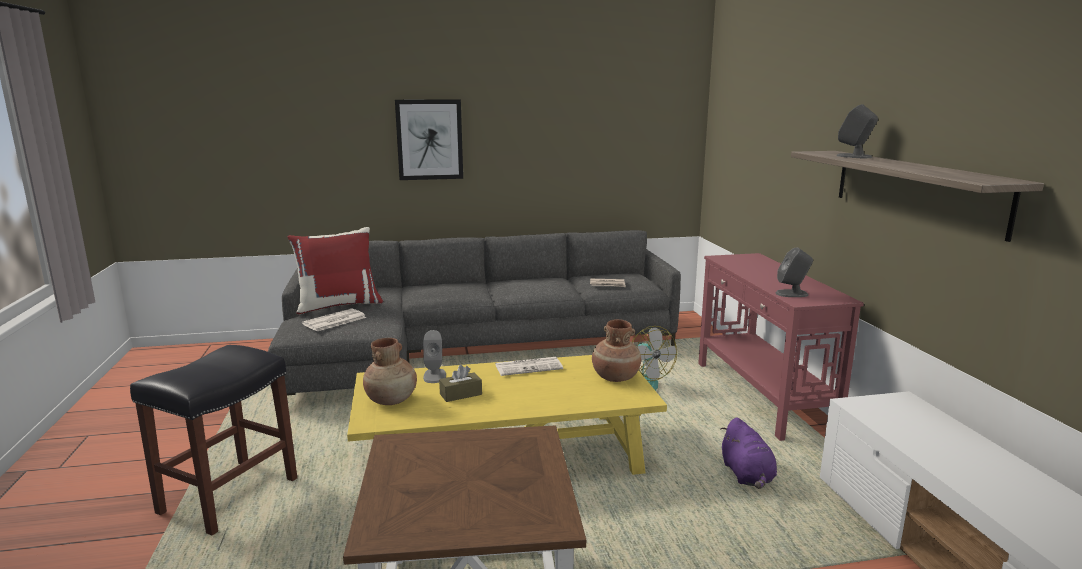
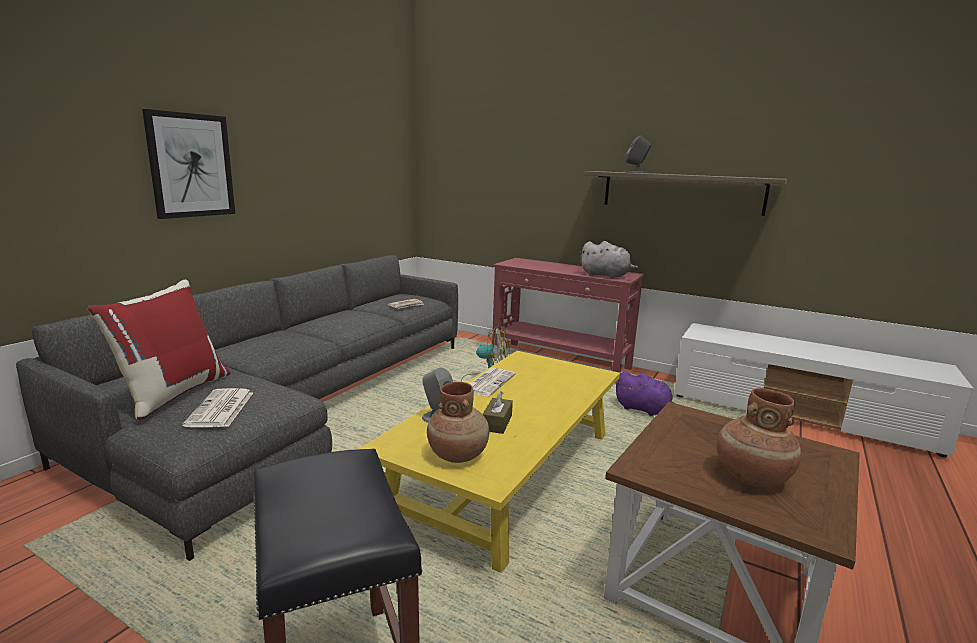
camera: 50 degrees left, 0 degrees up
brown vase [592,319,641,382] -> brown vase moved to [717,388,801,487]
grey speaker [776,247,813,297] -> grey plush toy [580,241,639,279]

